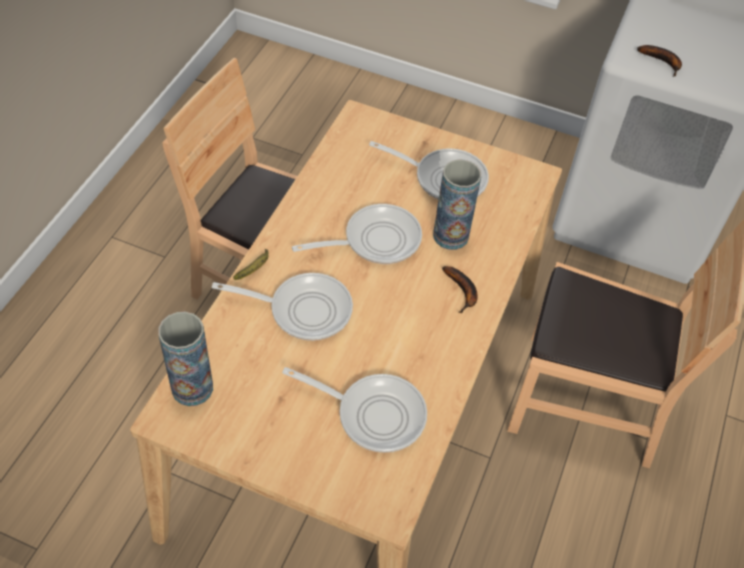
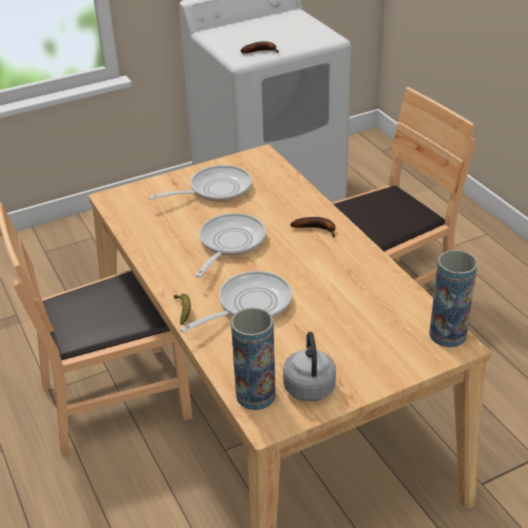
camera: 45 degrees left, 15 degrees down
frying pan [282,367,427,453] -> none
vase [433,159,482,250] -> vase moved to [429,250,478,347]
none -> grey kettle [283,332,336,401]

